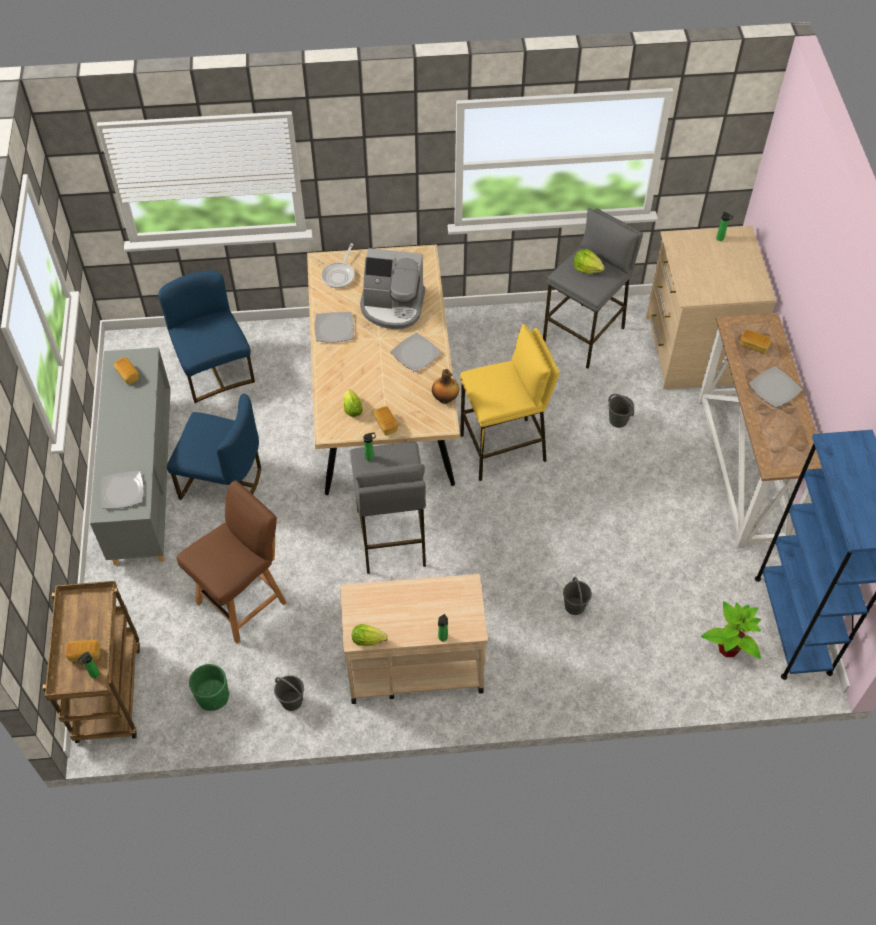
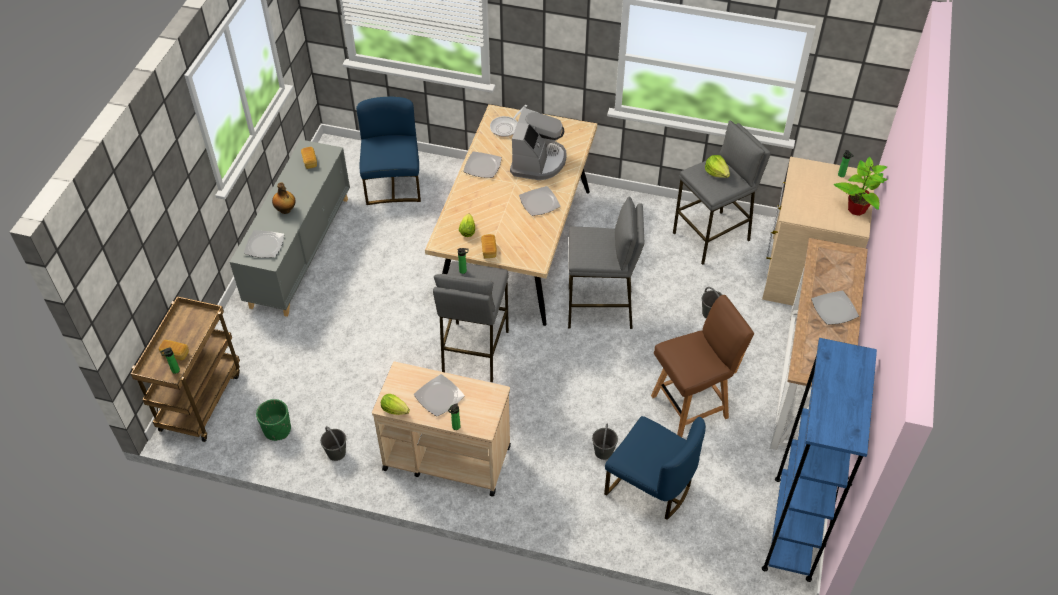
camera: 20 degrees right, 5 degrees down
blue chair [167,393,261,500] -> blue chair moved to [604,416,706,520]
brown chair [177,481,287,644] -> brown chair moved to [651,295,754,437]
coffee machine [360,248,425,329] -> coffee machine turned 105 degrees counterclockwise [510,107,566,180]
bottle [432,369,459,404] -> bottle moved to [272,182,296,214]
yellow stool [460,324,560,481] -> grey stool [568,196,644,329]
potted plant [701,602,761,659] -> potted plant moved to [834,157,888,216]
bread [740,330,771,353] -> none
none -> plate [414,374,465,417]

